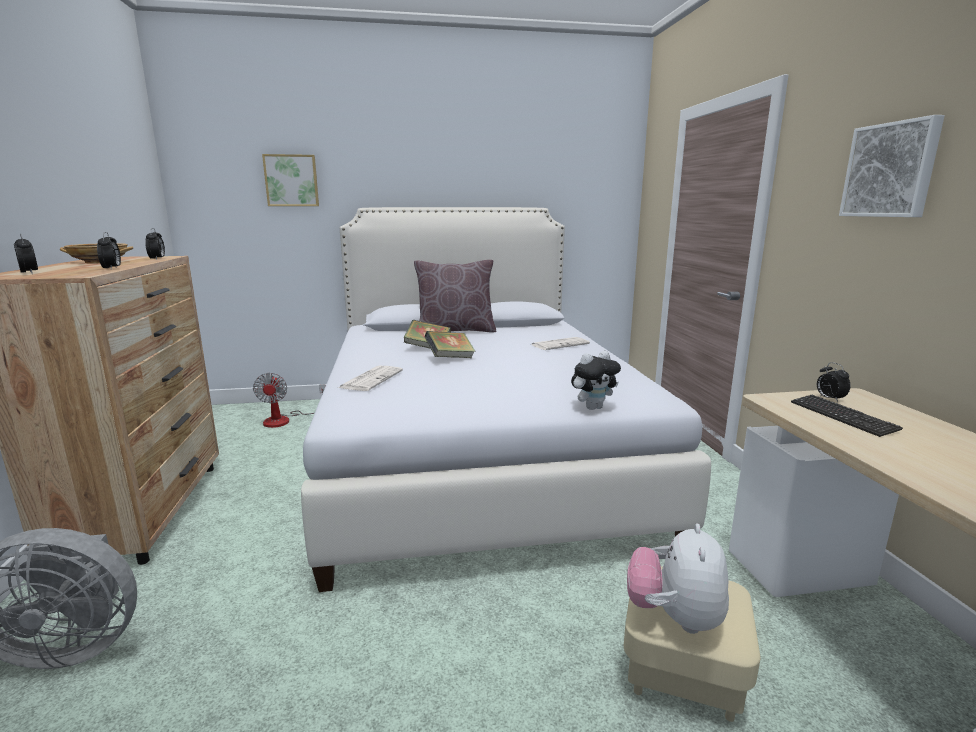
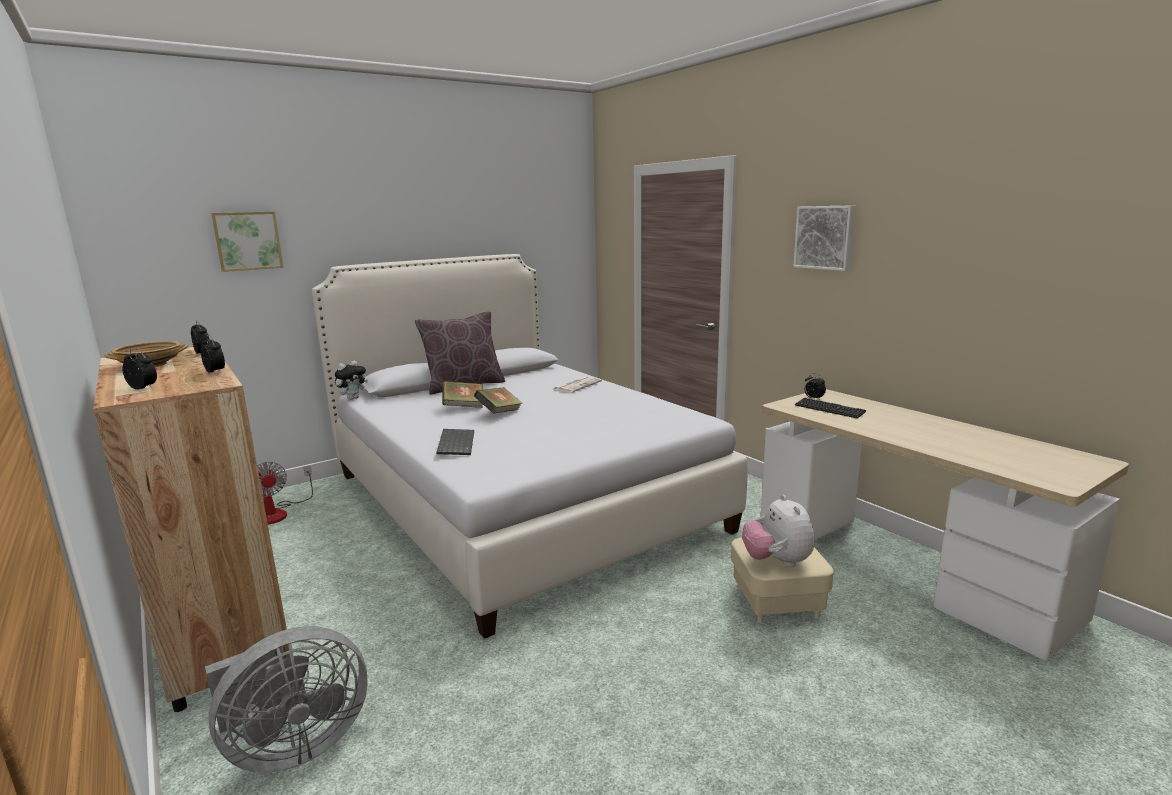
camera: 25 degrees left, 0 degrees up
newspaper [338,366,403,391] -> keyboard [437,429,474,455]
plush toy [571,351,621,410] -> plush toy moved to [335,360,368,400]

